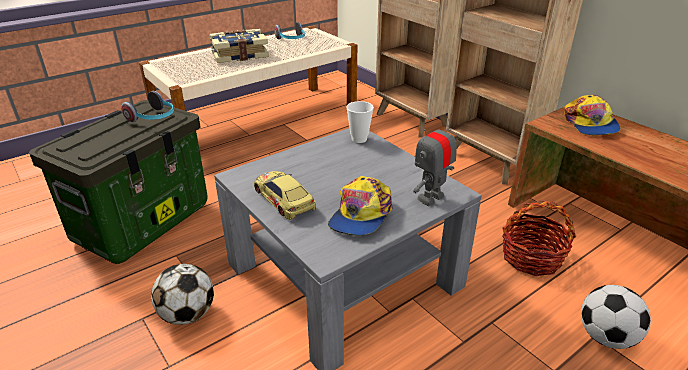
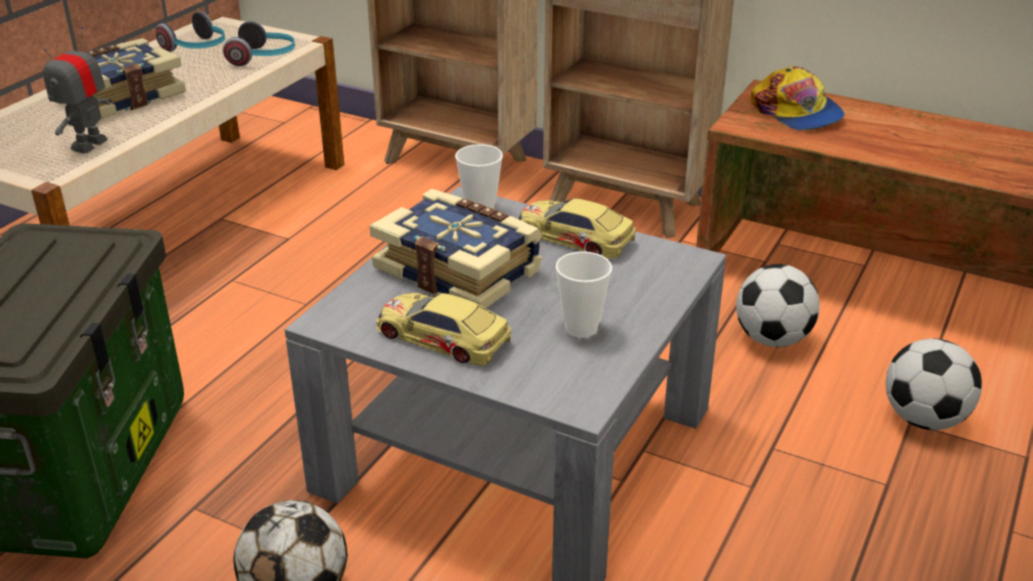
camera: 25 degrees left, 0 degrees up
headphones [121,91,174,122] -> headphones moved to [223,21,295,66]
cap [328,176,393,235] -> cup [556,252,612,338]
toy robot [414,113,457,206] -> toy robot moved to [43,26,112,154]
basket [502,200,576,276] -> football [736,264,820,347]
none -> book [370,189,543,308]
none -> toy car [518,198,636,258]

